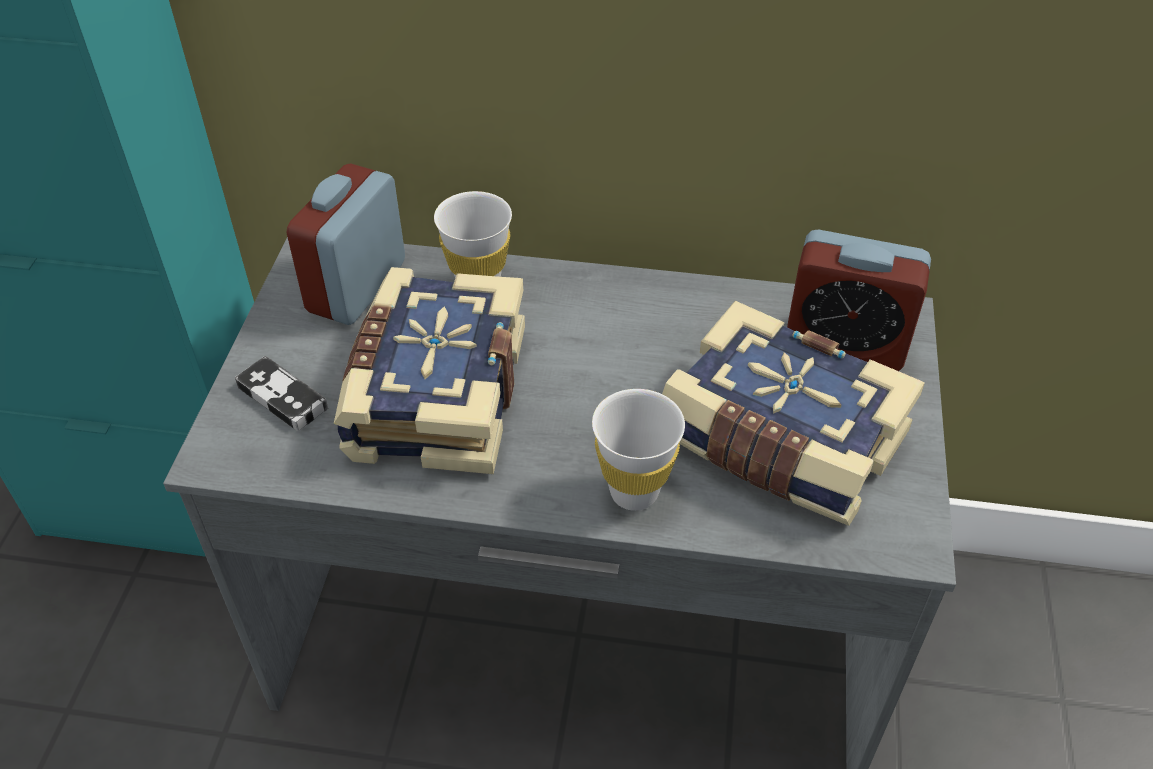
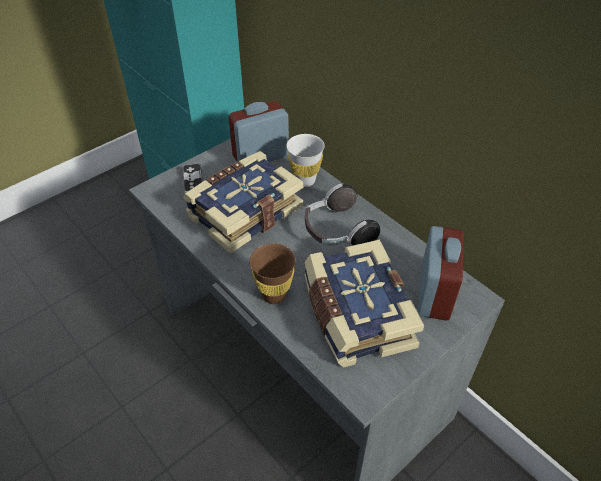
camera: 40 degrees right, 0 degrees up
white cup [592,389,685,511] -> brown cup [249,243,296,304]
alarm clock [787,229,931,371] -> alarm clock turned 135 degrees counterclockwise [417,226,464,321]
none -> headphones [305,184,380,246]

